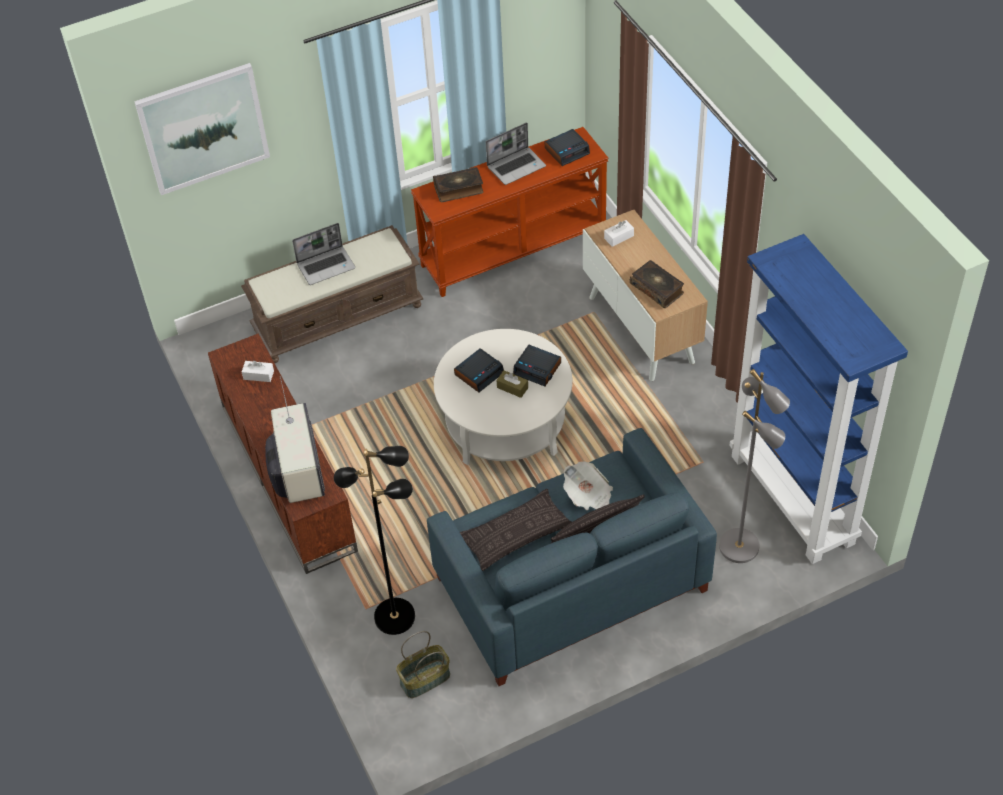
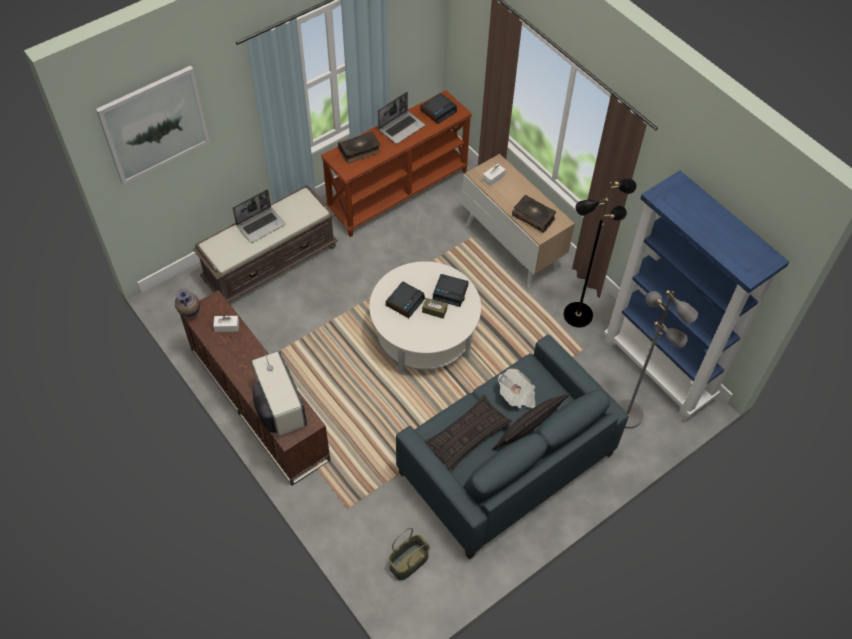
camera: 15 degrees left, 5 degrees up
black floor lamp [334,446,415,635] -> black floor lamp moved to [563,178,636,328]
none -> vase [175,288,200,317]

